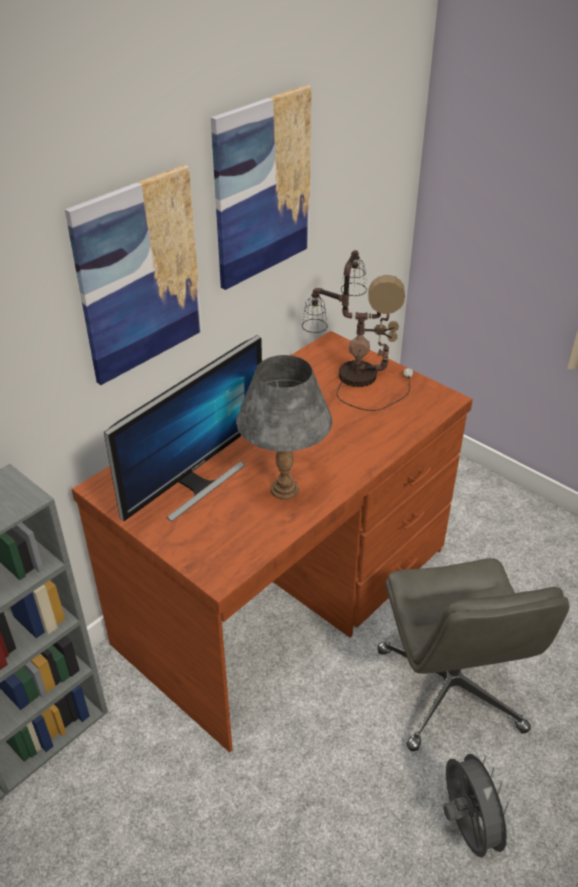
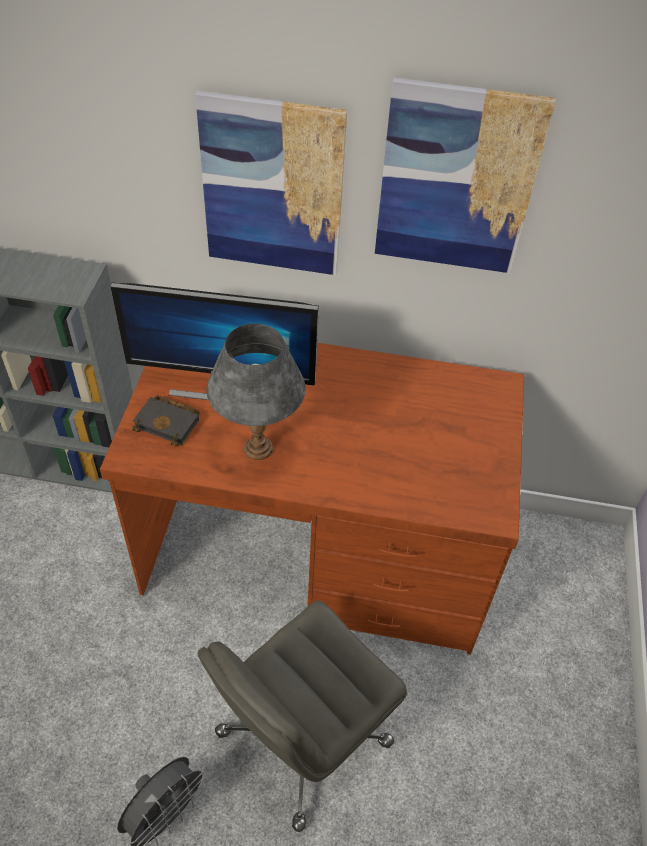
camera: 55 degrees right, 10 degrees up
table lamp [302,250,413,411] -> none
none -> black book [132,395,200,446]

